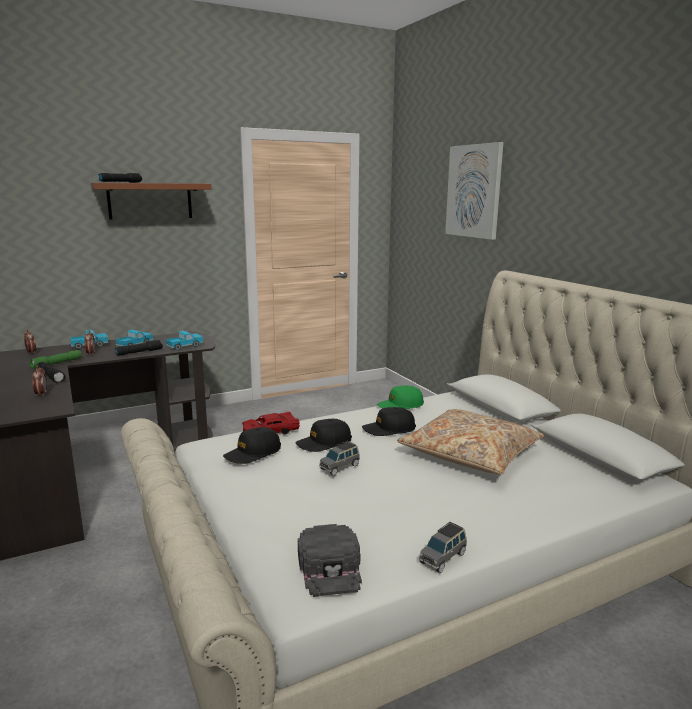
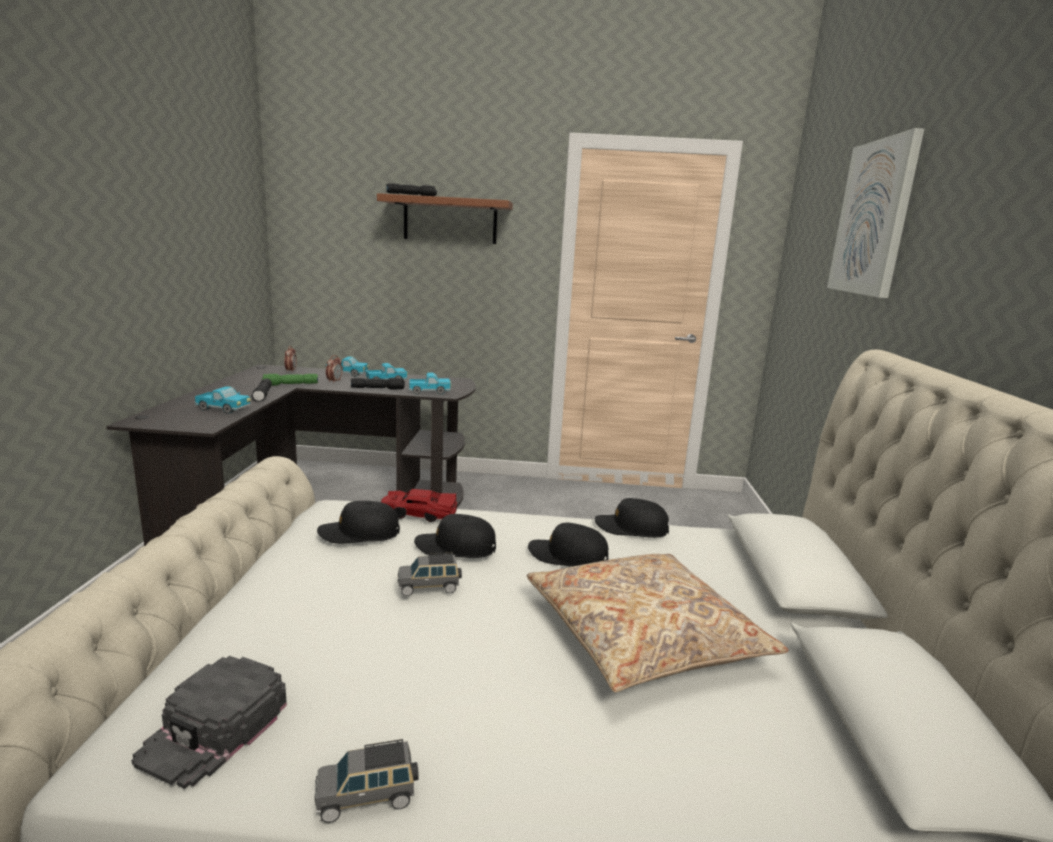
camera: 30 degrees right, 0 degrees up
alarm clock [32,365,47,397] -> toy truck [195,386,251,414]
green cap [377,385,424,409] -> black cap [595,498,669,538]

